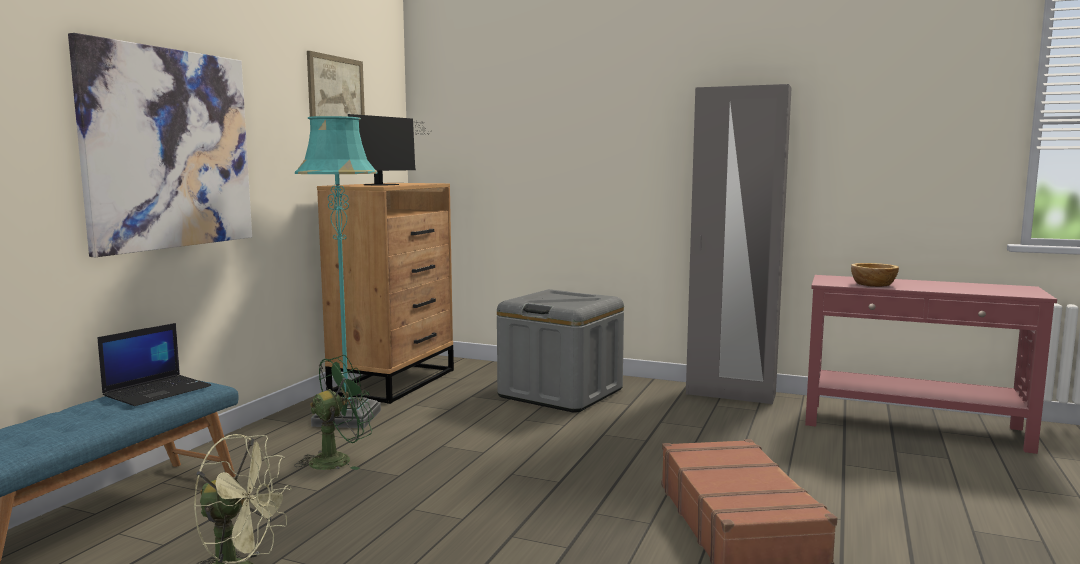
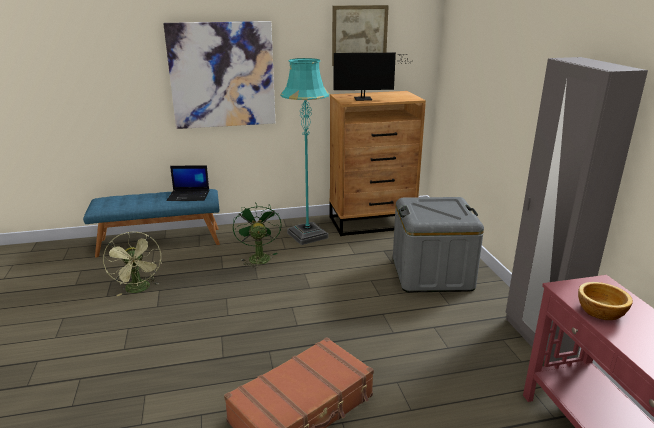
camera: 55 degrees right, 15 degrees up
green fan [294,355,374,470] -> green fan turned 120 degrees counterclockwise [233,202,282,267]

